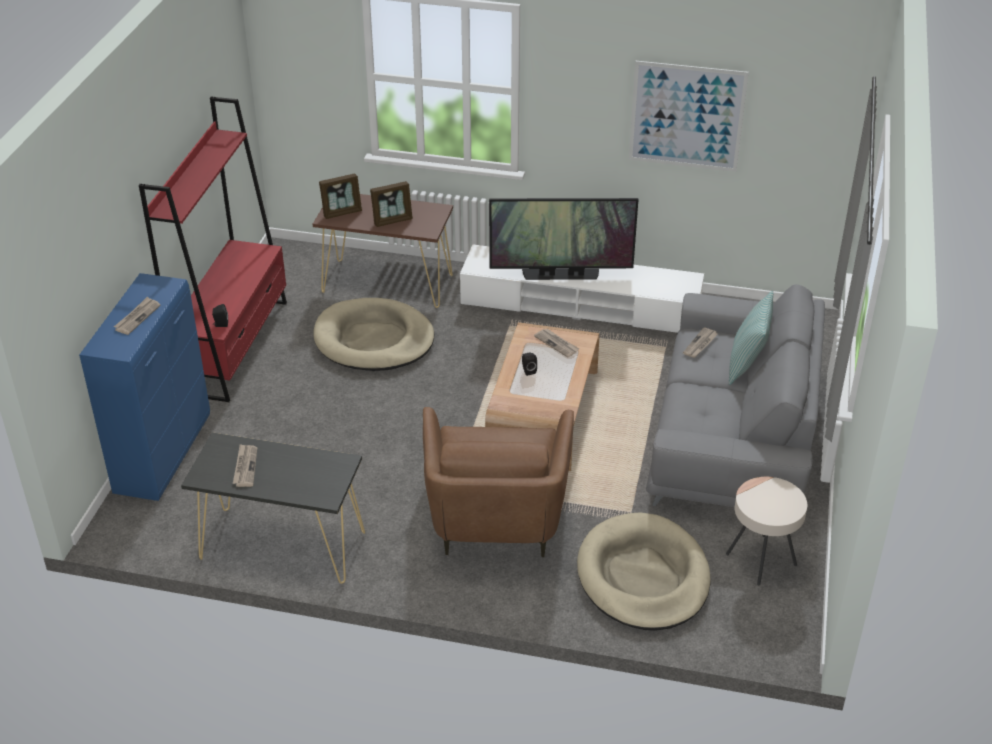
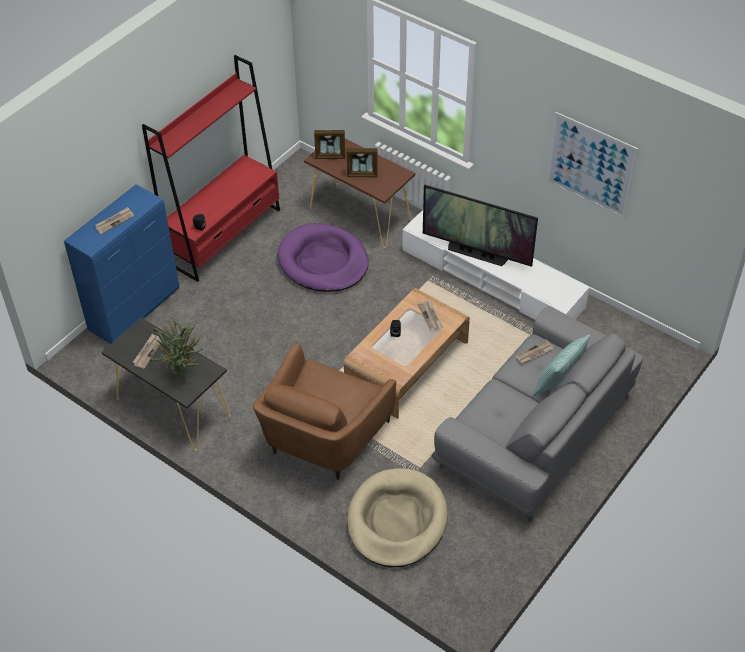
camera: 25 degrees right, 10 degrees up
beige dog bed [313,298,434,371] -> purple dog bed [278,223,369,292]
beige side table [726,477,807,585] -> none
none -> potted plant [150,318,203,378]

